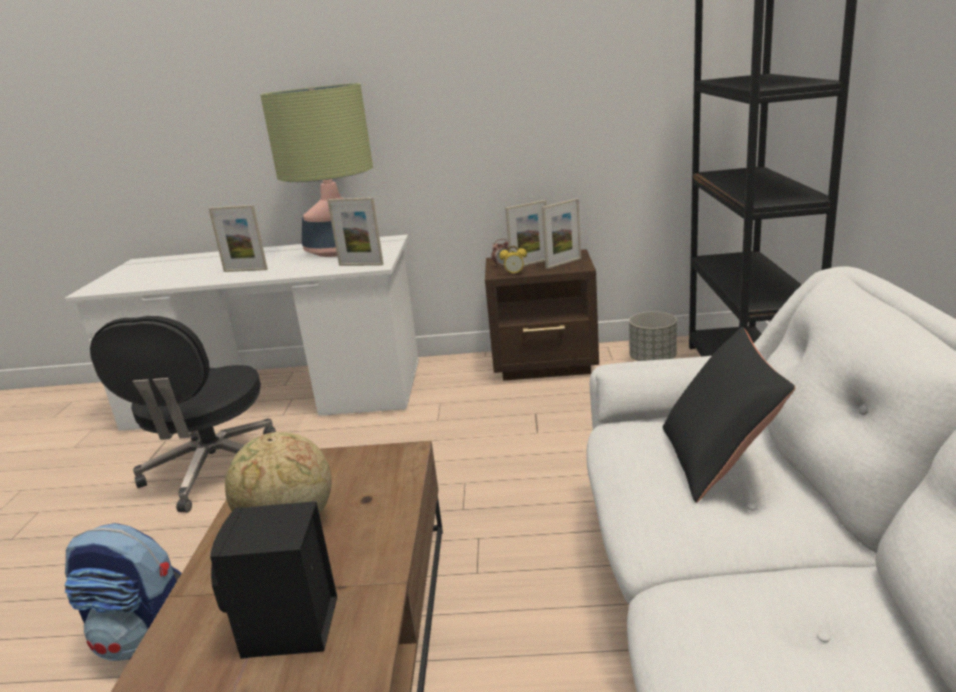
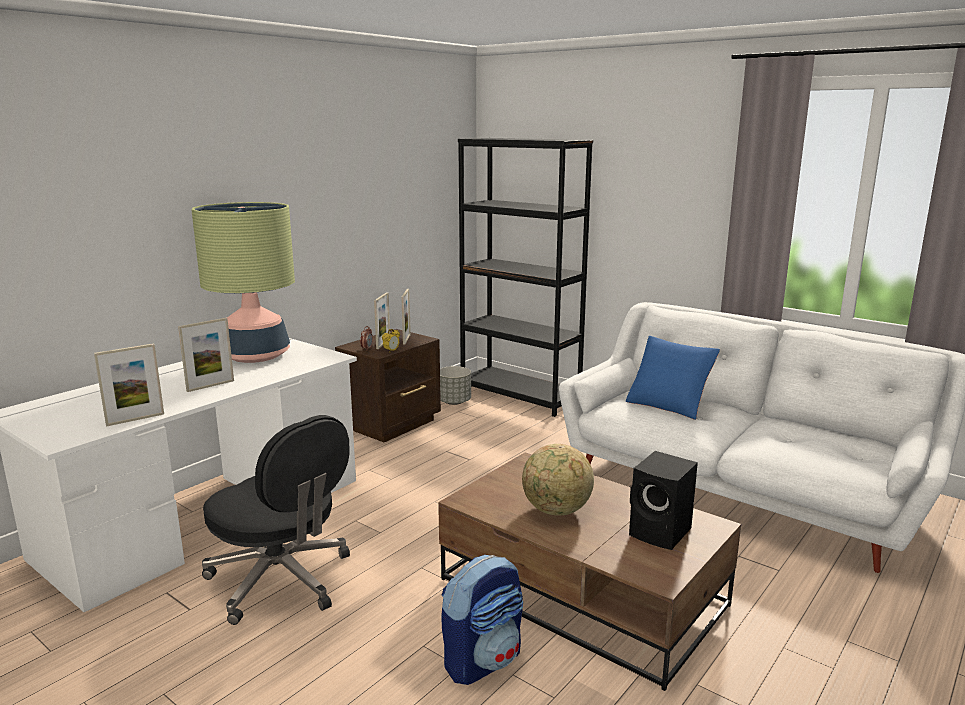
camera: 55 degrees left, 5 degrees down
picture frame [327,197,384,266] -> picture frame moved to [94,343,164,426]
black pillow [663,327,796,503] -> blue pillow [626,336,720,420]

